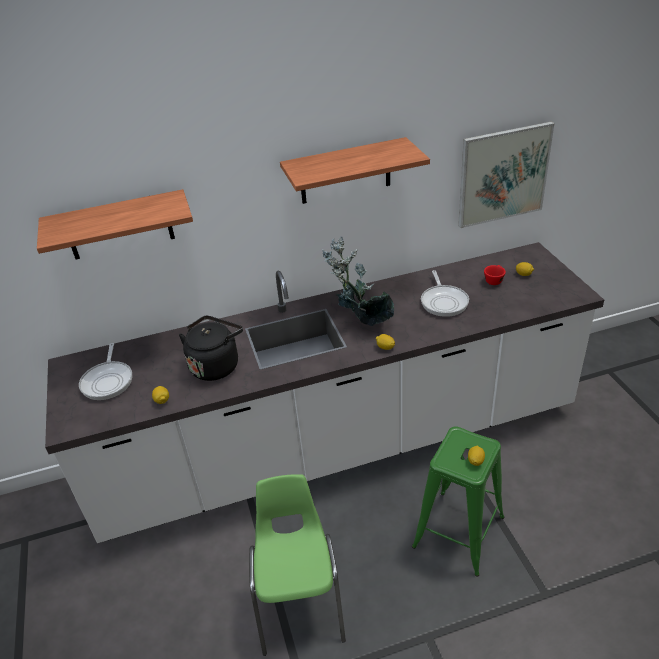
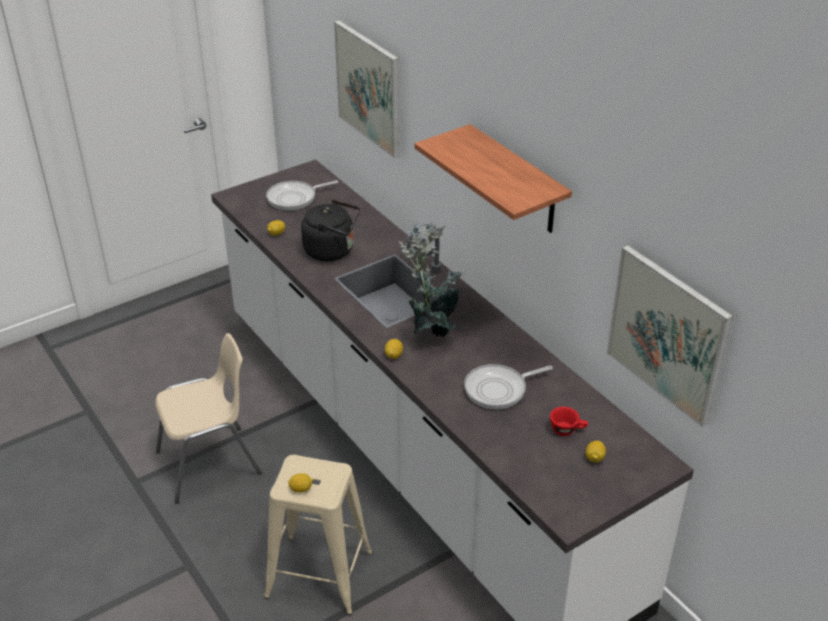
camera: 70 degrees right, 0 degrees up
shelf [37,189,193,259] -> picture [334,20,399,158]
green chair [249,474,346,656] -> beige chair [155,333,262,504]
green stool [412,427,505,577] -> beige stool [264,455,373,616]

